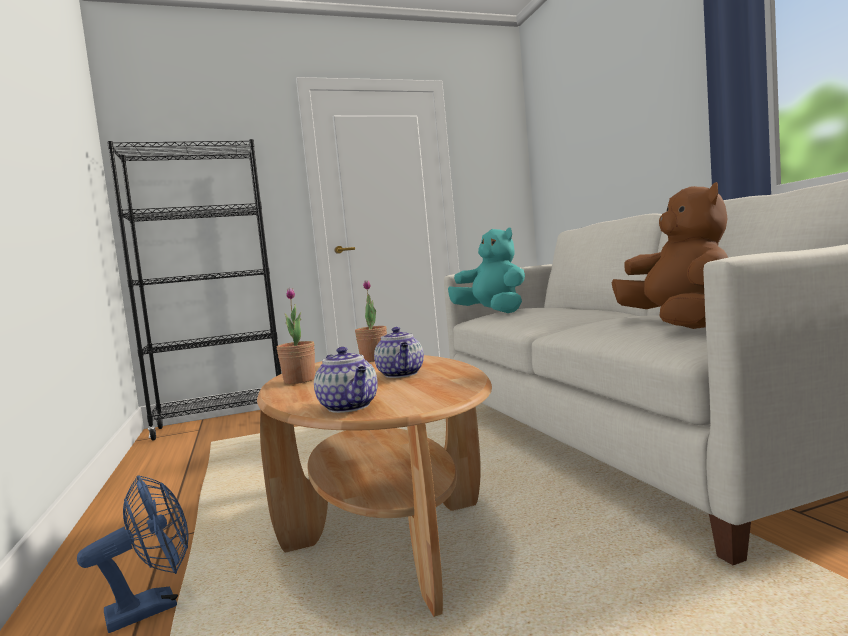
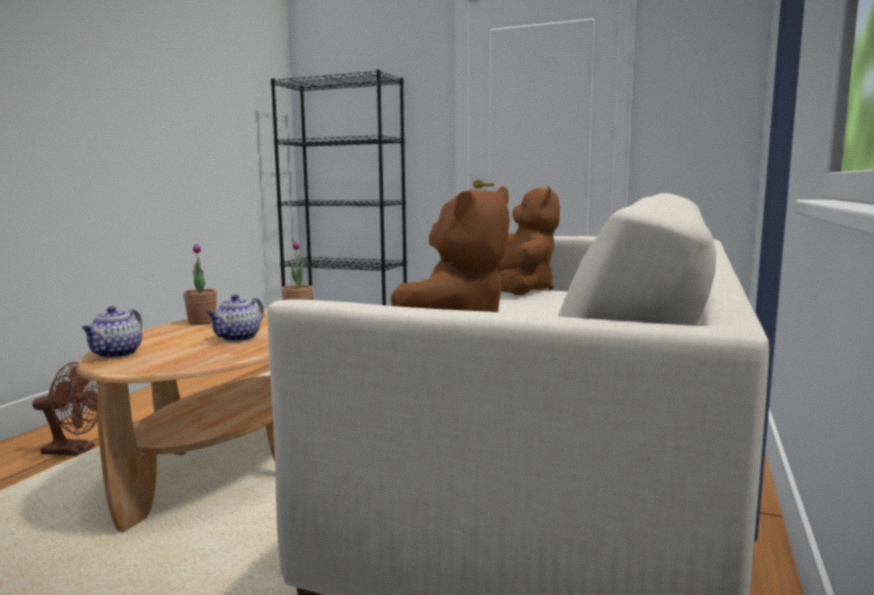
camera: 40 degrees right, 5 degrees up
blue fan [77,475,189,633] -> brown fan [32,362,98,455]
turquoise plush toy [448,228,525,313] -> brown plush toy [497,186,560,295]

